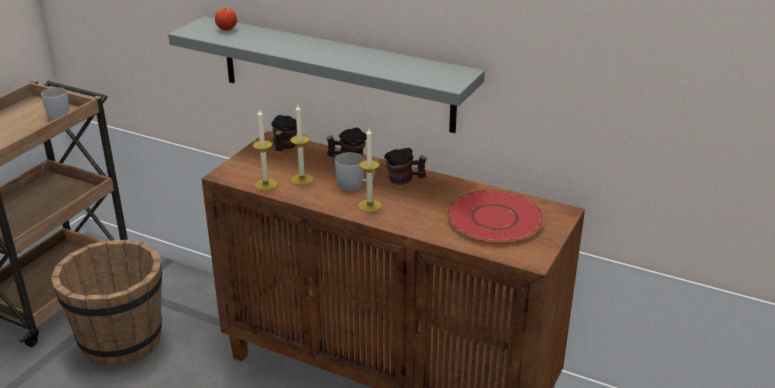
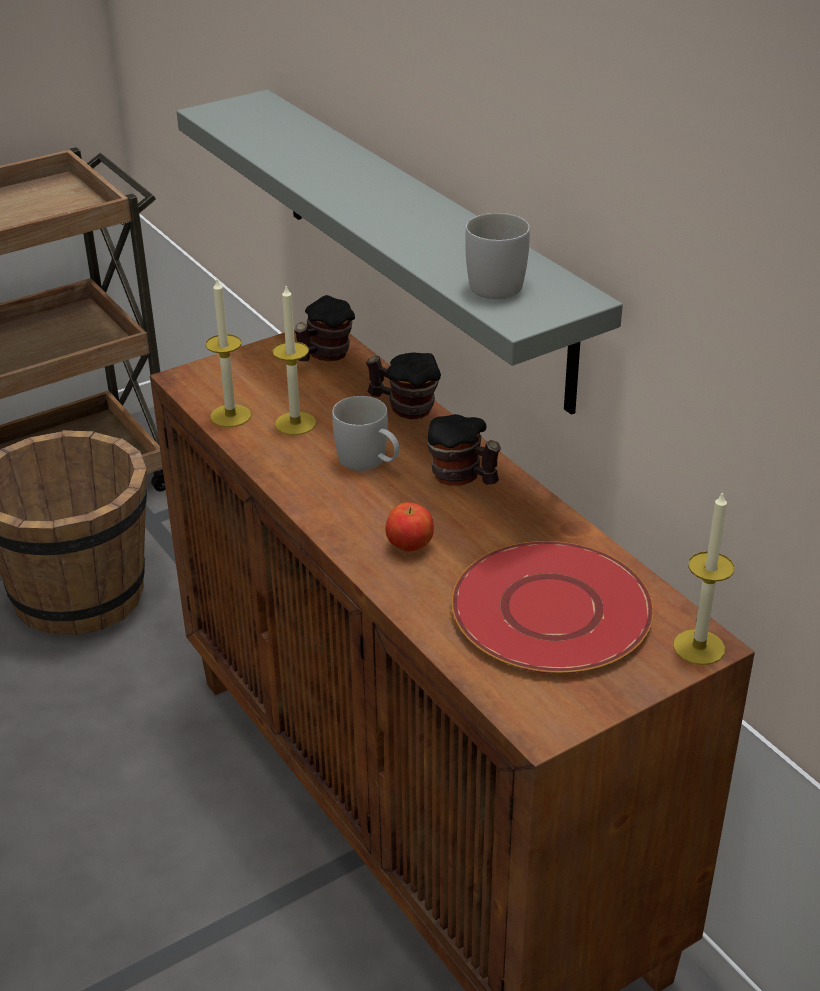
camera: 30 degrees right, 5 degrees up
white mug [41,87,69,120] -> white mug moved to [465,213,530,299]
apple [215,8,237,31] -> apple moved to [385,502,434,552]
candle [358,129,382,212] -> candle moved to [673,491,735,665]

